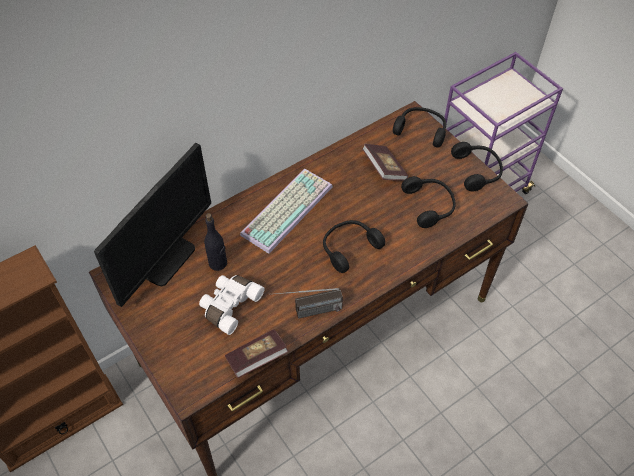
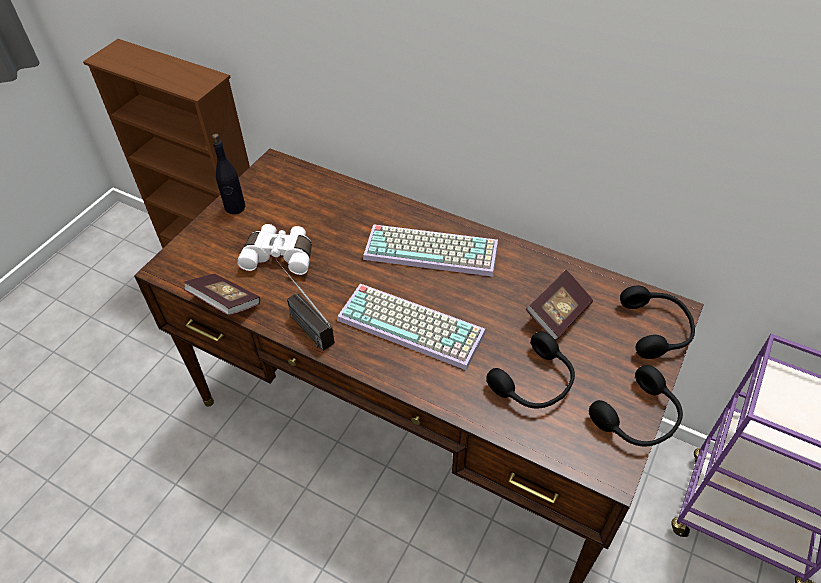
camera: 65 degrees right, 5 degrees down
monitor [94,143,211,307] -> none
black bottle [204,213,227,271] -> black bottle moved to [212,133,245,214]
black headphones [323,220,385,273] -> keyboard [337,284,486,370]

